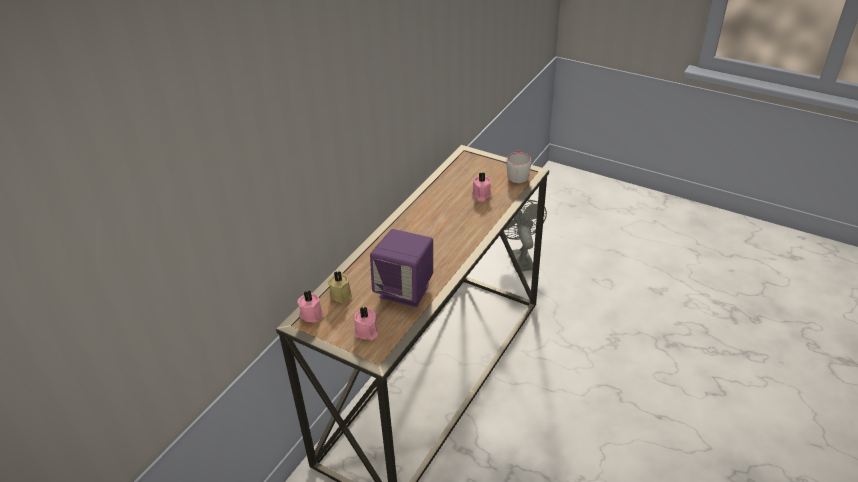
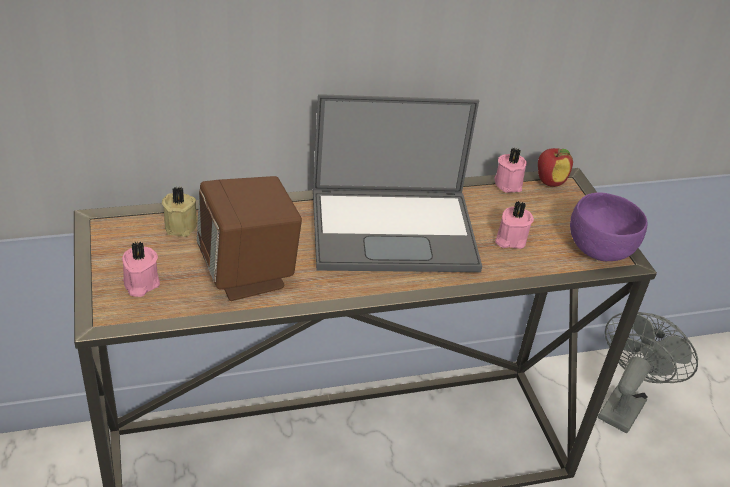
camera: 40 degrees right, 0 degrees up
pink candle [298,290,324,323] -> pink candle moved to [494,148,527,193]
purple speaker [370,229,433,307] -> brown speaker [197,176,302,301]
grey mug [506,150,531,183] -> purple bowl [570,192,648,261]
none -> laptop [313,94,482,272]
none -> apple [538,148,573,187]

